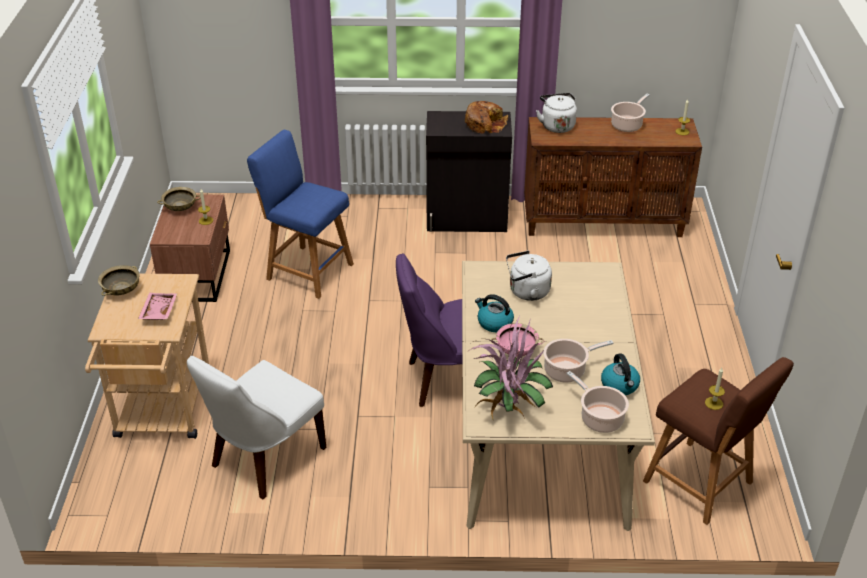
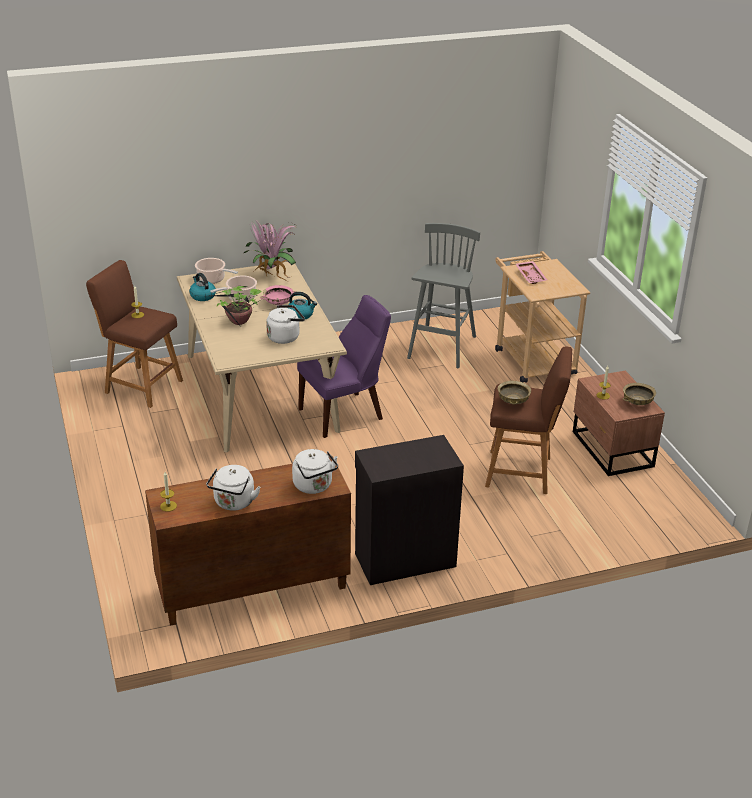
camera: 160 degrees right, 5 degrees down
beige bowl [98,265,140,296] -> beige bowl moved to [498,381,531,404]
white chair [187,356,326,499] -> grey stool [407,223,480,368]
blue stool [247,130,354,299] -> brown stool [485,346,572,494]
bread [465,101,508,134] -> none
cooking pot [611,94,650,132] -> white kettle [206,465,260,511]
none -> potted plant [209,286,261,328]

